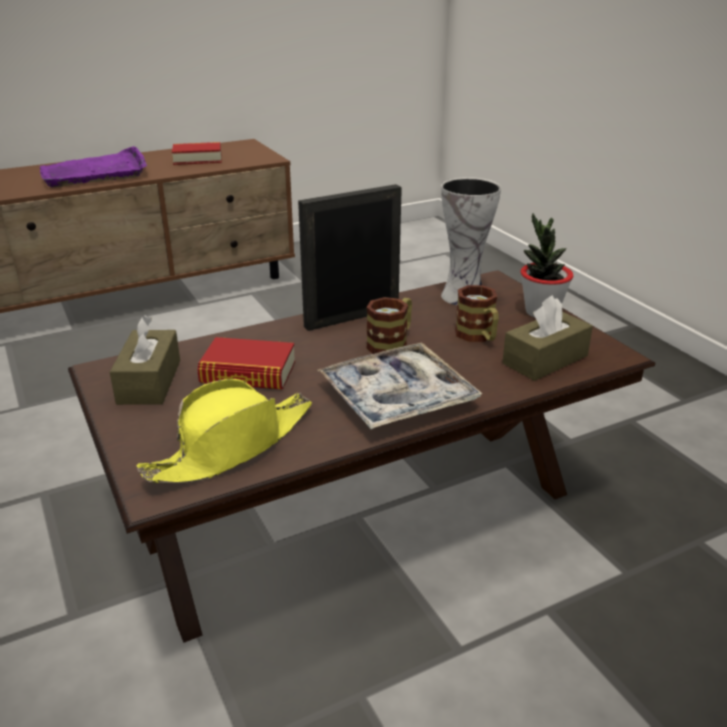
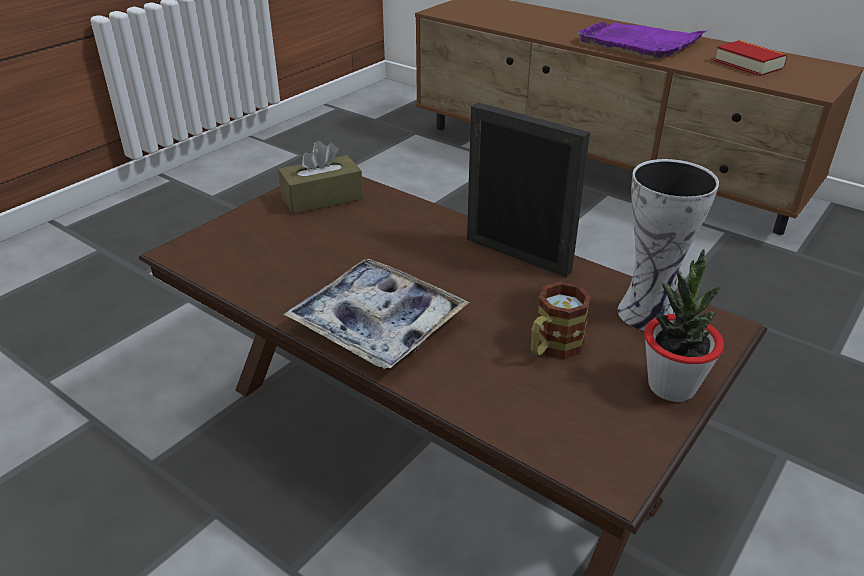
camera: 65 degrees right, 5 degrees up
yellow hat [136,379,312,484] -> none
book [197,337,295,390] -> none
mug [366,297,412,354] -> none
brown tissue box [502,295,593,381] -> none

